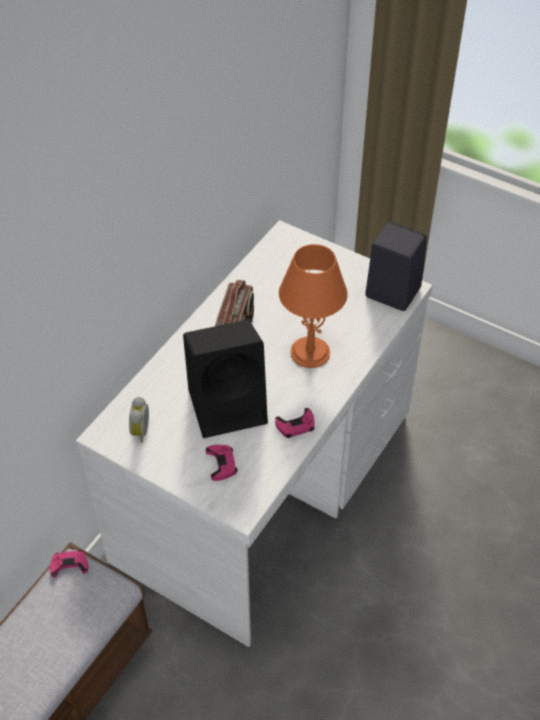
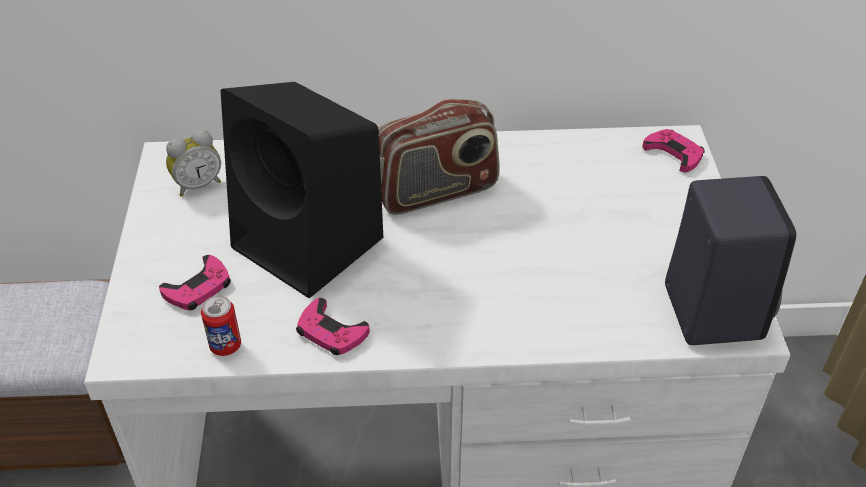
camera: 55 degrees right, 5 degrees down
pink game controller [50,550,88,577] -> pink game controller moved to [642,129,705,173]
orange table lamp [279,244,348,368] -> none
none -> can [201,296,241,356]

